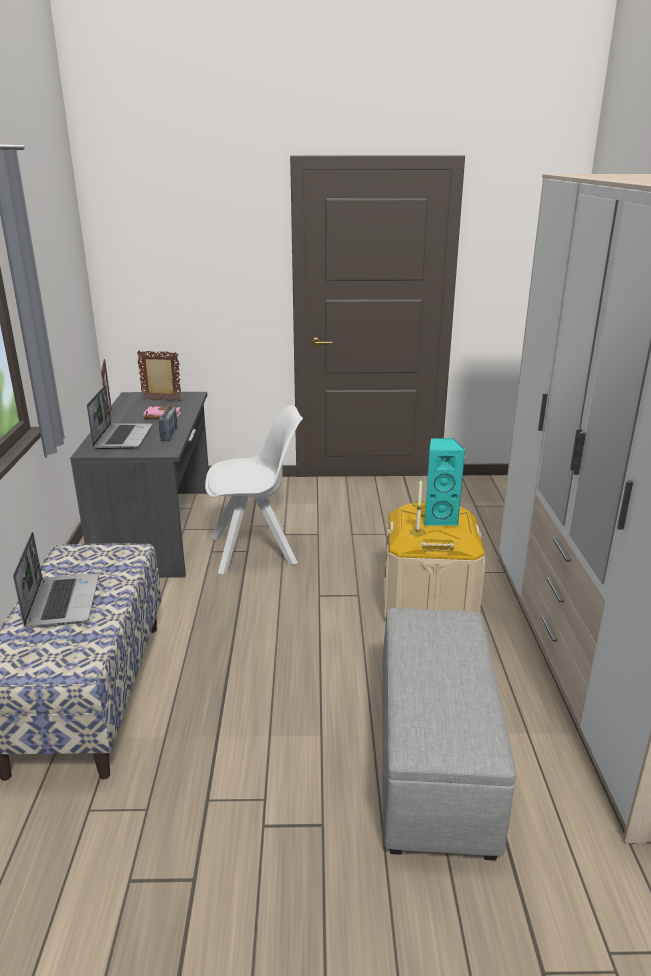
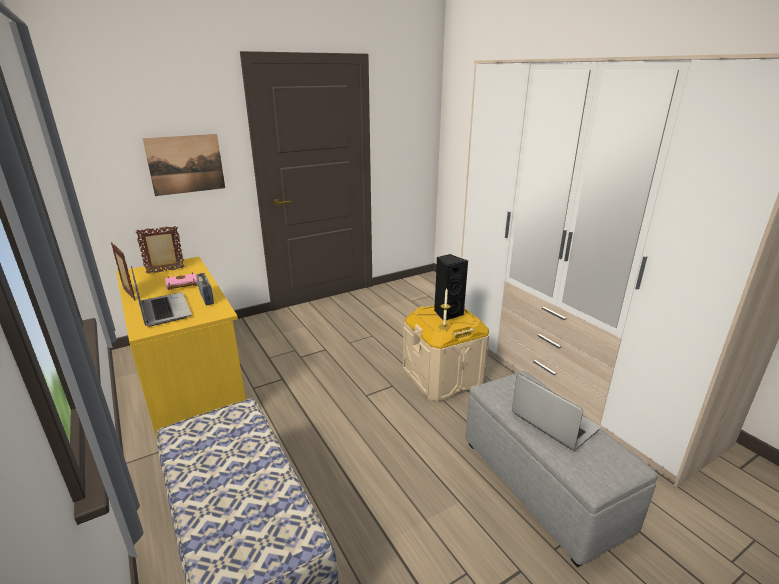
camera: 30 degrees left, 0 degrees up
laptop [13,532,99,628] -> laptop moved to [512,373,601,451]
grey desk [70,392,209,578] -> yellow desk [116,257,246,440]
white chair [205,405,303,574] -> none
turquoise speaker [424,438,466,526] -> black speaker [434,254,468,320]
none -> picture [143,134,225,196]

